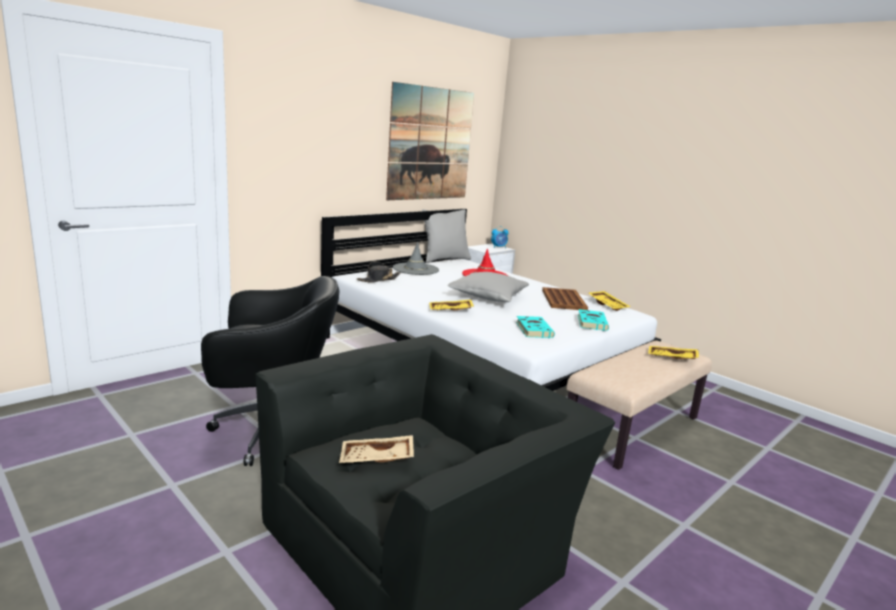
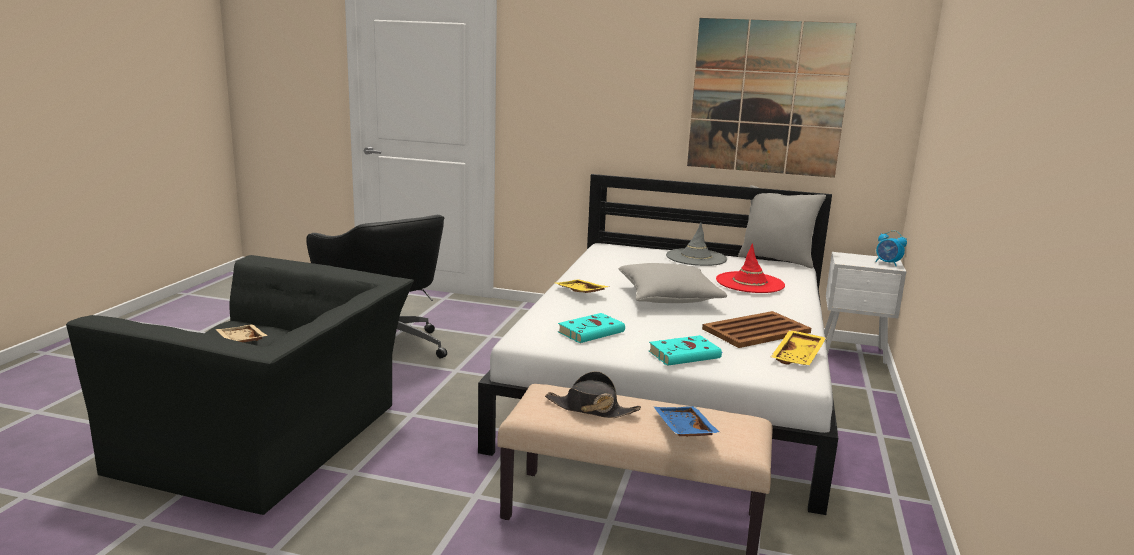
camera: 60 degrees right, 0 degrees up
black hat [357,261,401,283] -> black hat moved to [545,371,641,418]
yellow tray [648,346,699,359] -> blue tray [654,406,720,437]

